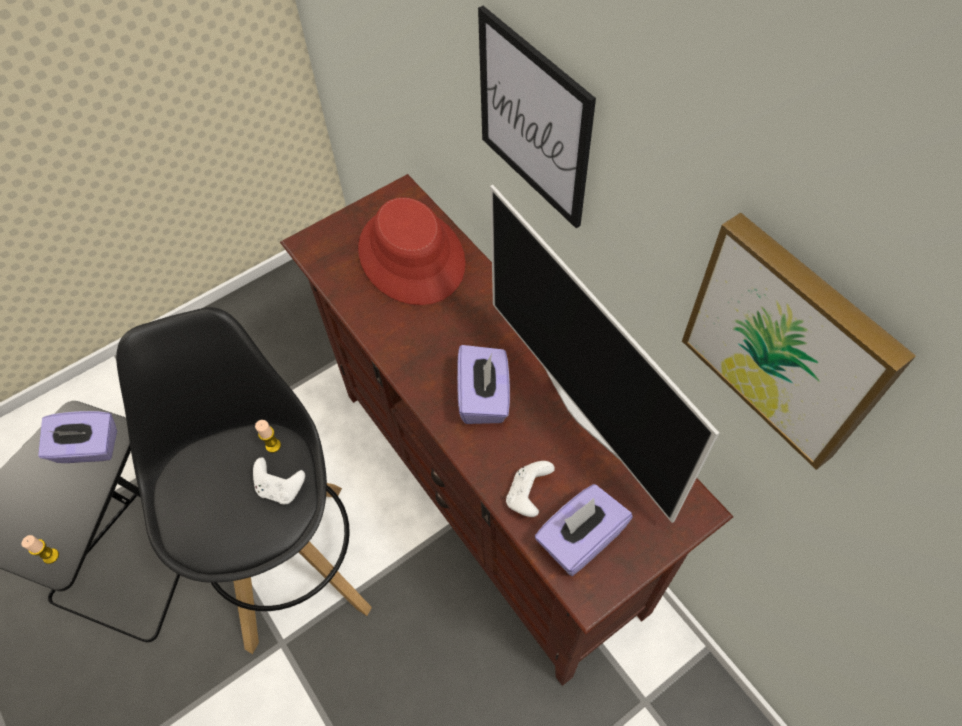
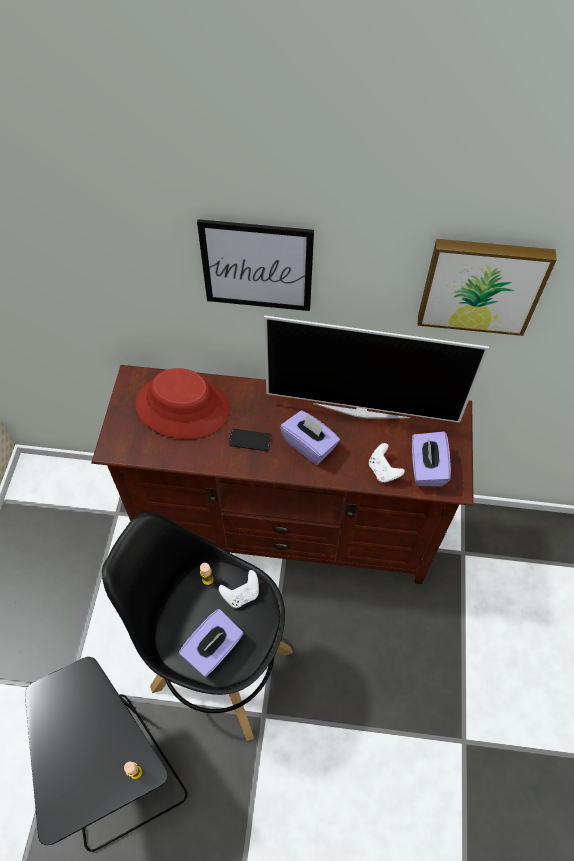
camera: 50 degrees left, 0 degrees up
purple tissue box [38,411,117,463] -> purple tissue box moved to [179,609,244,677]
none -> phone [229,429,272,451]

